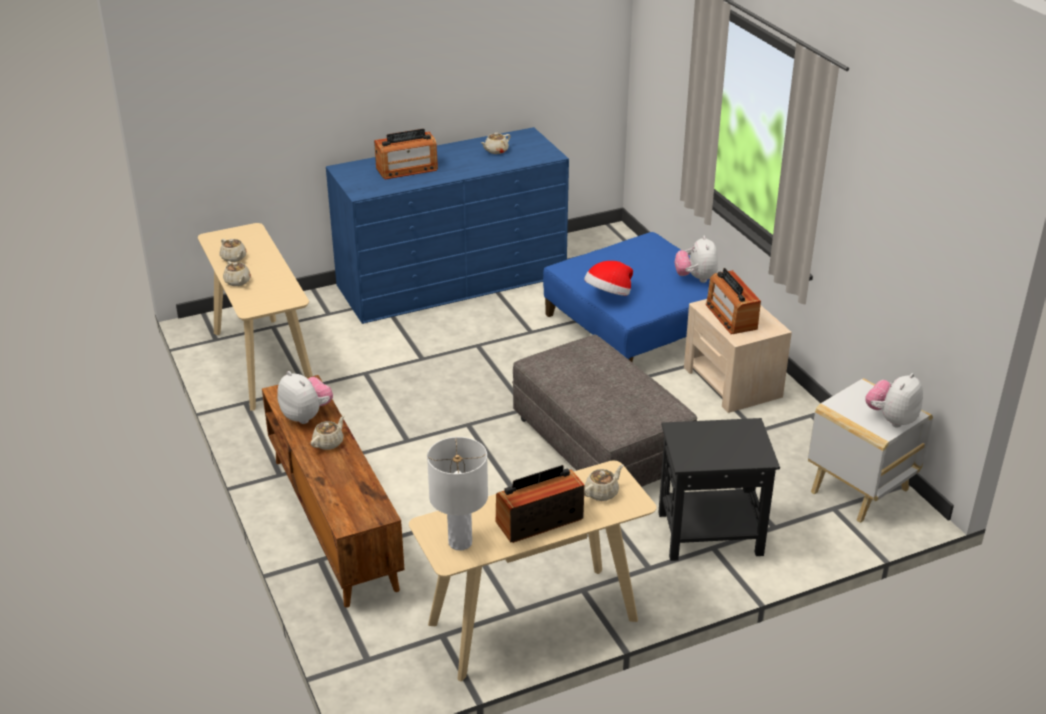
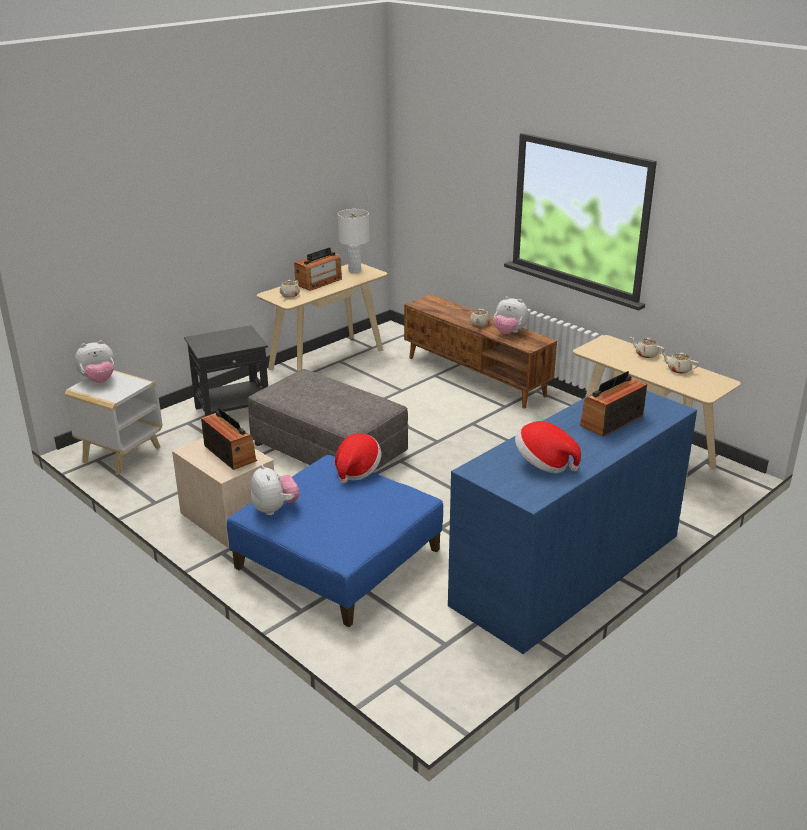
camera: 160 degrees right, 5 degrees down
beige teapot [481,133,511,154] -> hat [515,421,581,474]
plush toy [865,373,923,428] -> plush toy turned 45 degrees clockwise [75,340,114,383]

